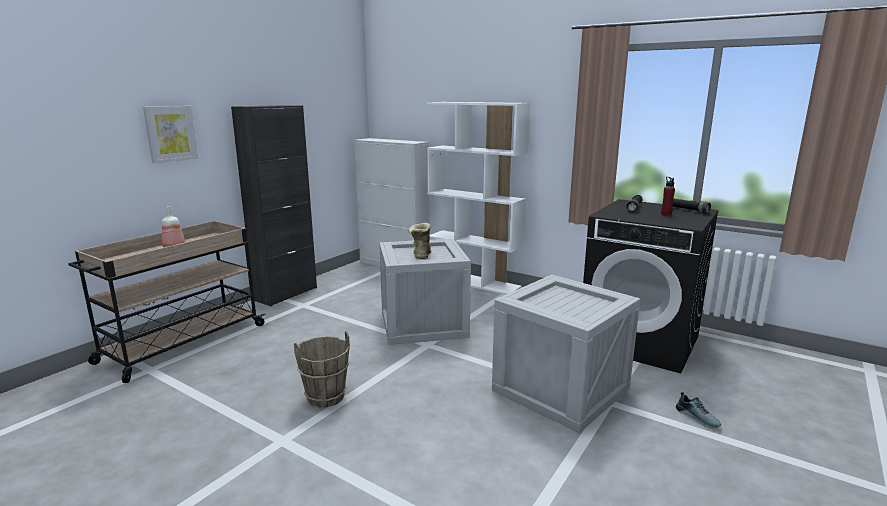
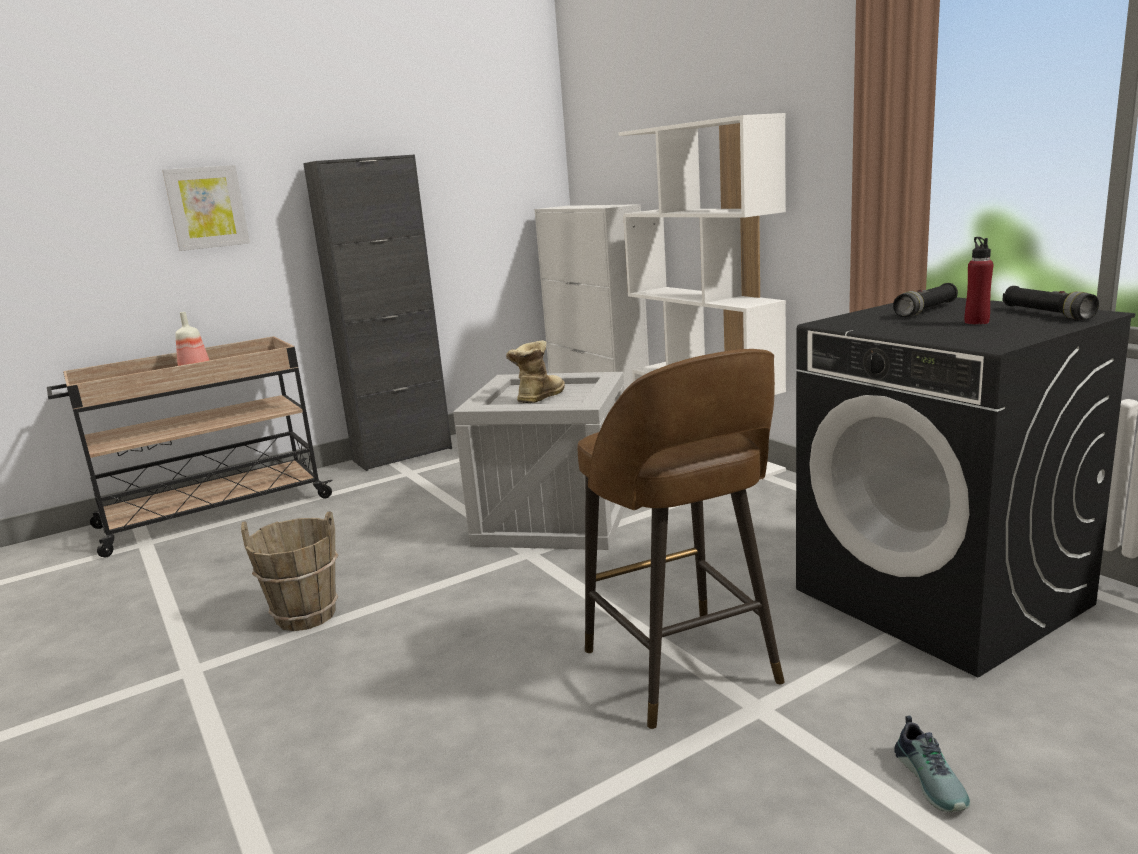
camera: 25 degrees right, 0 degrees up
crate [492,275,640,433] -> brown stool [577,349,785,729]

